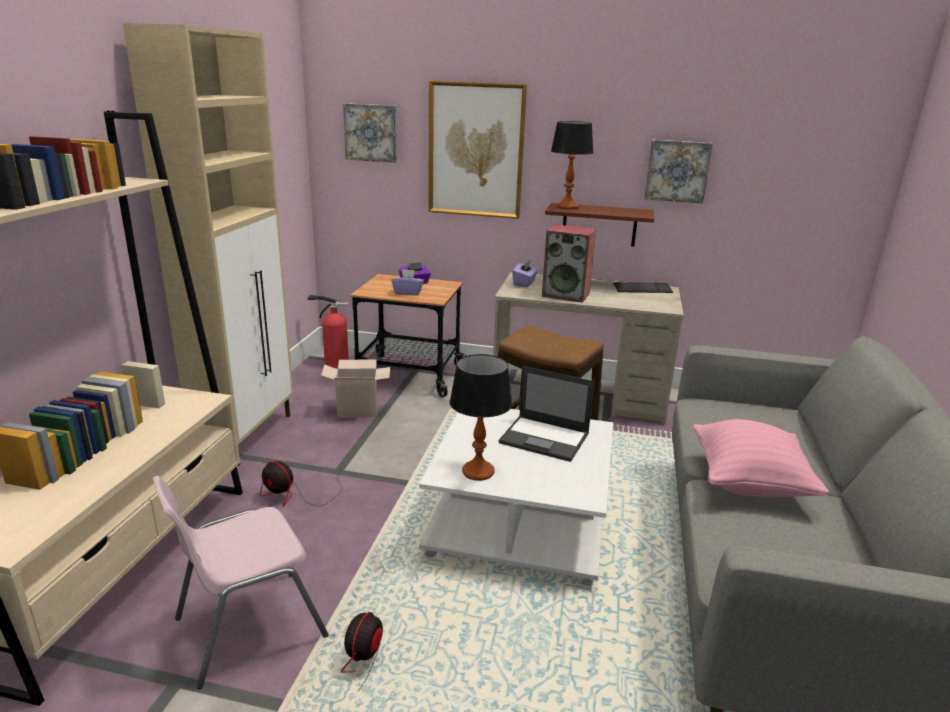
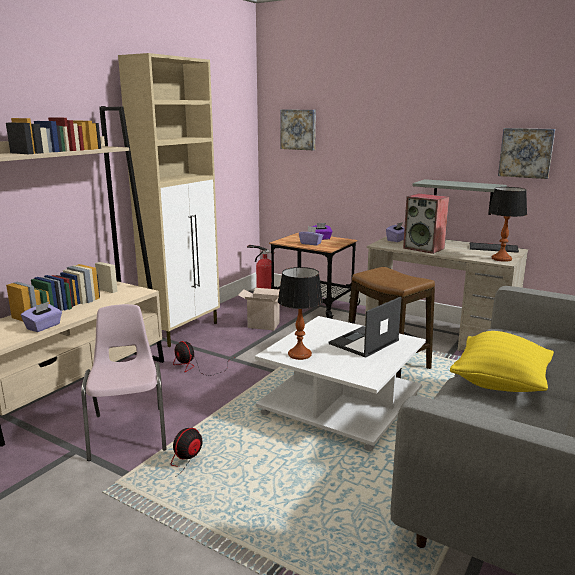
camera: 20 degrees right, 5 degrees down
pink chair [152,476,329,689] -> pink chair turned 90 degrees clockwise [81,304,167,461]
picture [428,81,527,219] -> none
laptop [499,366,594,462] -> laptop turned 90 degrees clockwise [329,297,401,358]
brown shelf [545,203,654,247] -> grey shelf [413,179,507,215]
table lamp [551,121,593,209] -> table lamp moved to [488,187,527,262]
pink pillow [693,419,829,497] -> yellow pillow [450,331,554,392]
none -> purple tissue box [21,302,62,332]

